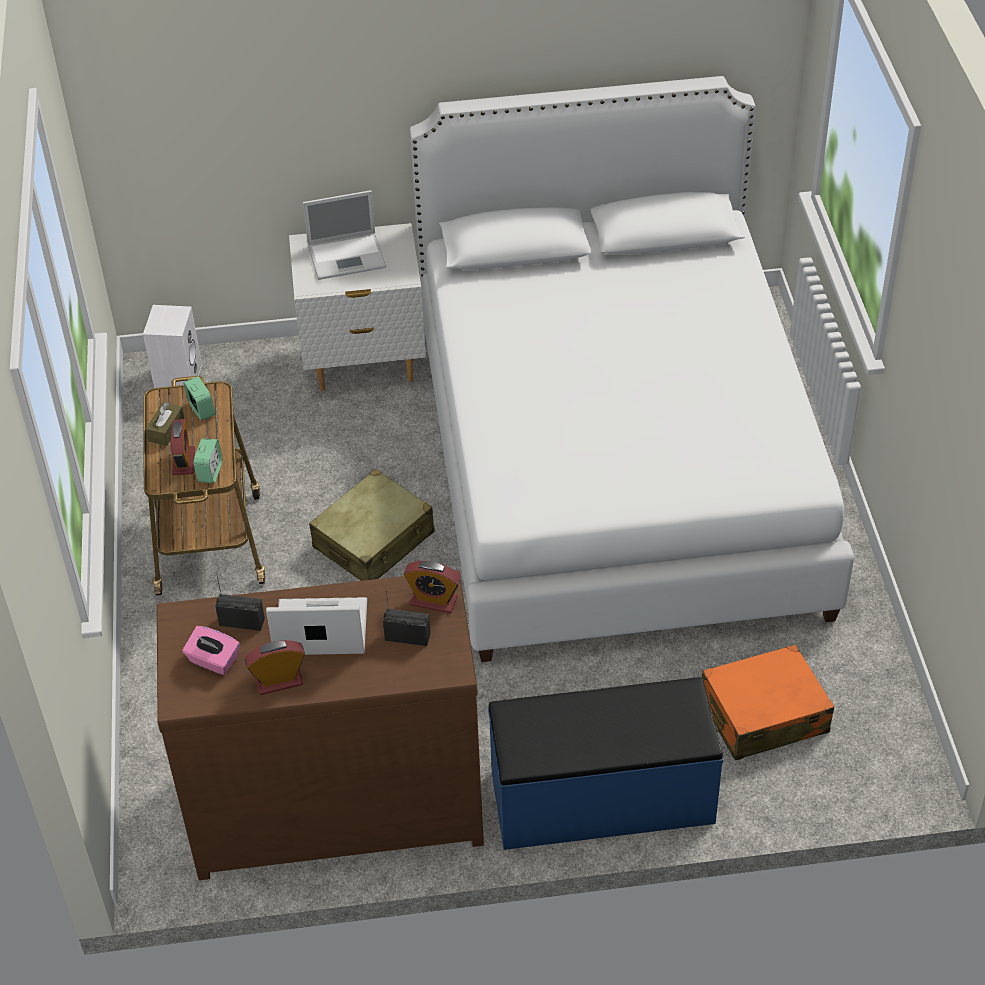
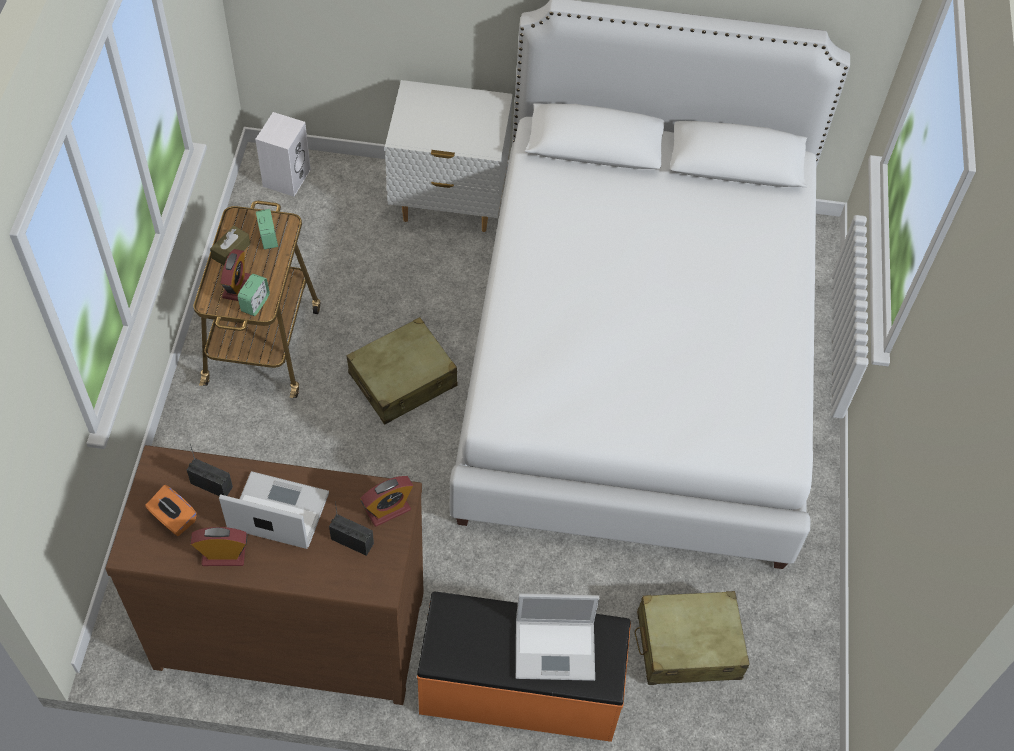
camera: 10 degrees right, 10 degrees up
pink tissue box [183,626,240,675] -> orange tissue box [145,485,197,536]
laptop [303,190,386,280] -> laptop moved to [516,593,599,681]
alarm clock [403,561,461,613] -> alarm clock turned 60 degrees counterclockwise [360,476,413,527]
blue bench [488,677,723,850] -> orange bench [417,592,631,742]
orange suitcase [702,644,834,761] -> beige suitcase [635,591,750,685]

